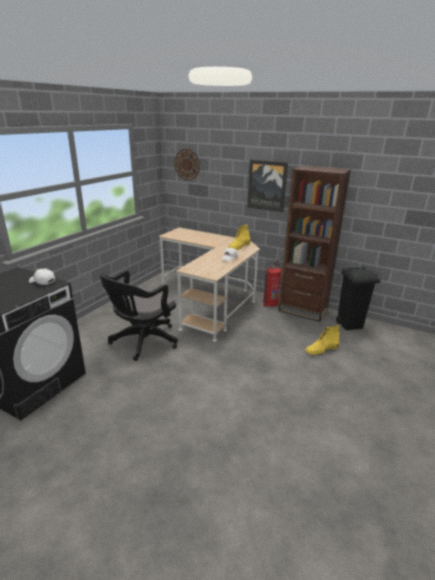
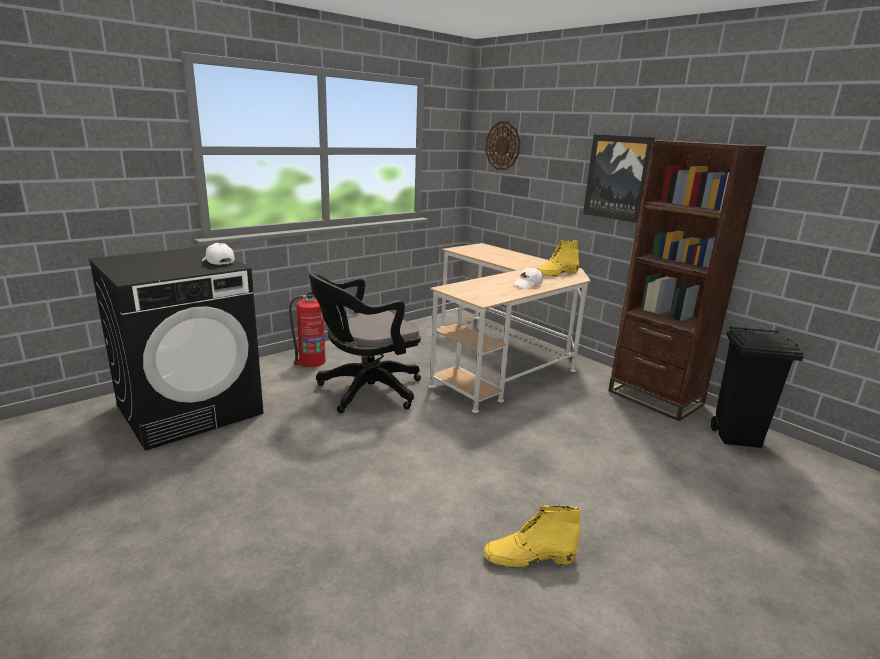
camera: 20 degrees right, 5 degrees down
fire extinguisher [263,259,282,307] -> fire extinguisher moved to [289,291,326,367]
yellow boot [306,325,340,355] -> yellow boot moved to [484,505,580,568]

